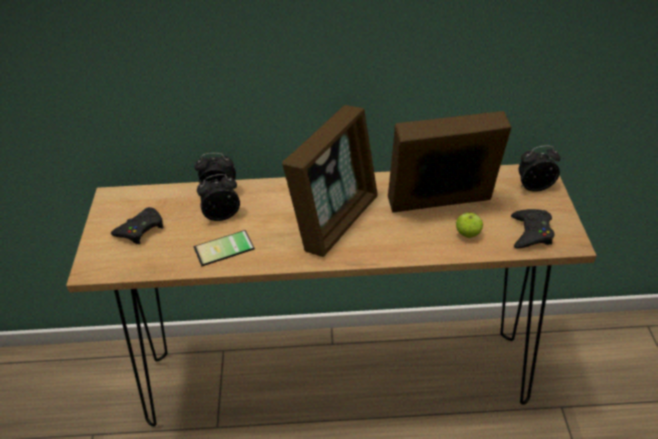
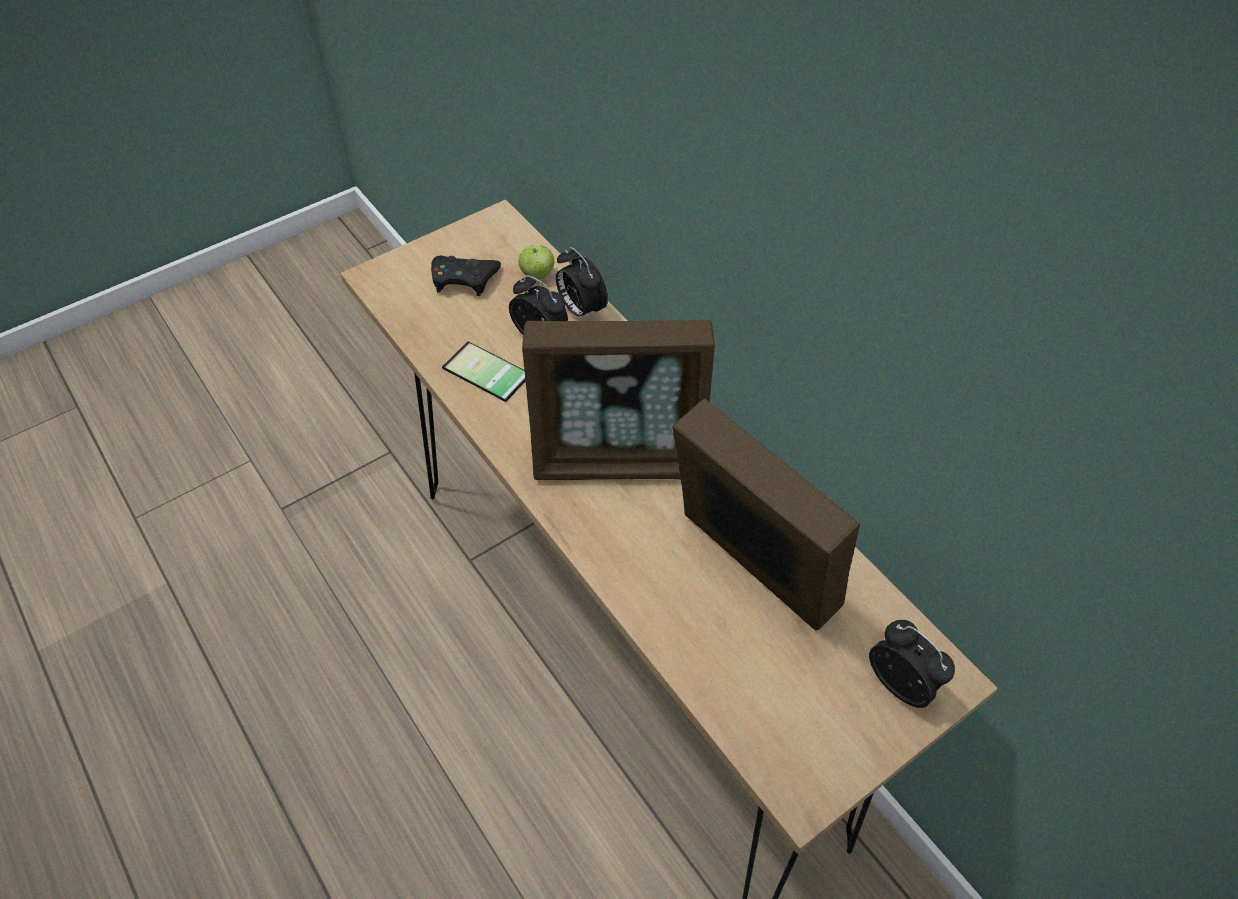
camera: 55 degrees right, 10 degrees up
apple [456,213,483,238] -> apple moved to [519,245,554,279]
black game controller [511,209,555,248] -> none

